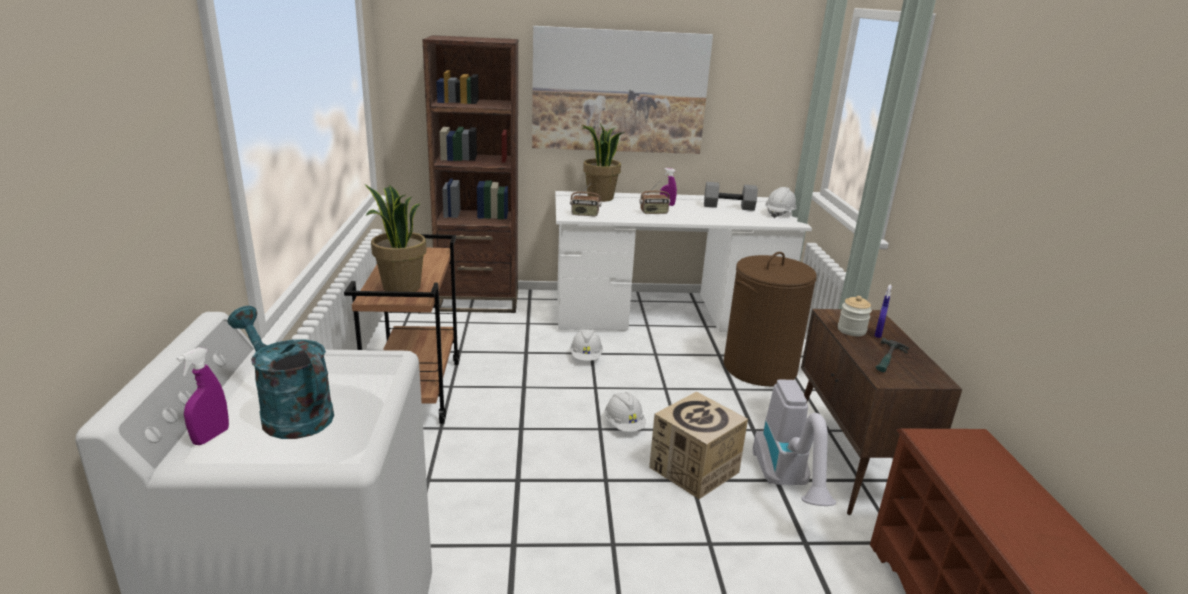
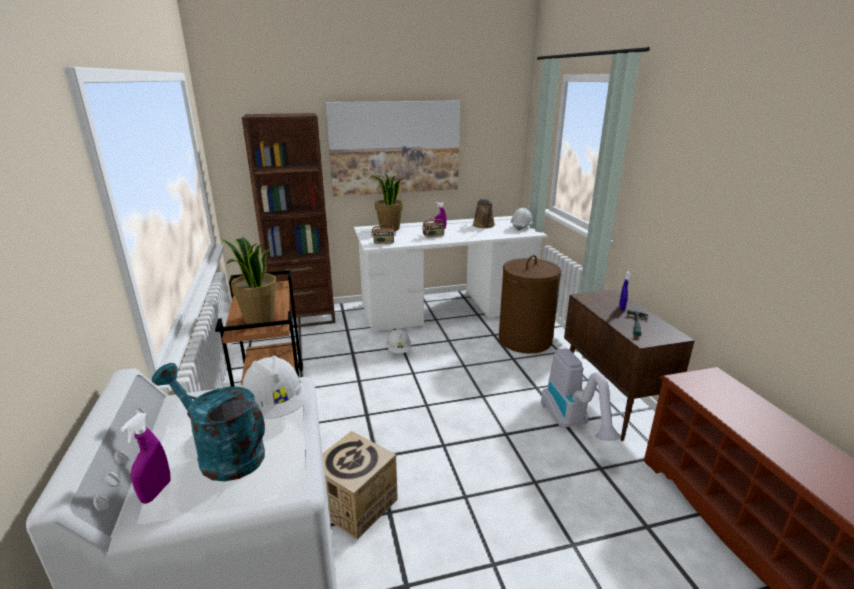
camera: 10 degrees left, 0 degrees up
white hard hat [604,392,646,432] -> white hard hat moved to [242,355,305,419]
cardboard box [649,392,748,499] -> cardboard box moved to [322,431,398,539]
grey dumbbell [704,182,758,211] -> brown watering can [473,199,495,228]
jar [838,296,872,336] -> none

